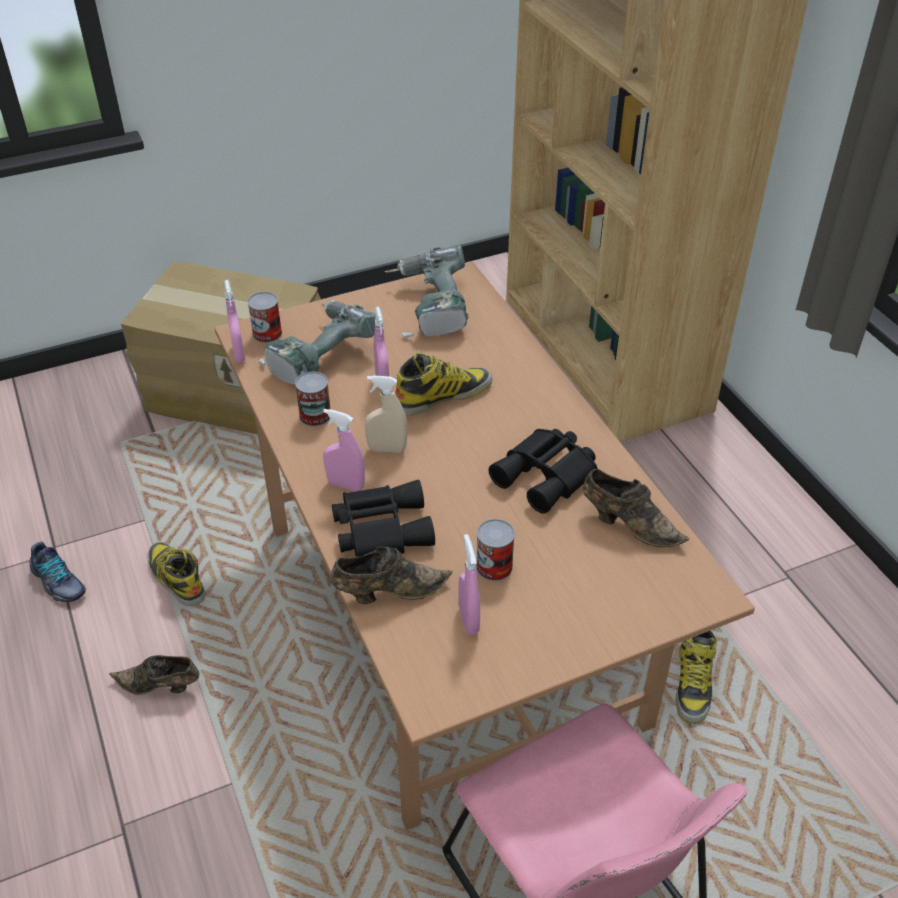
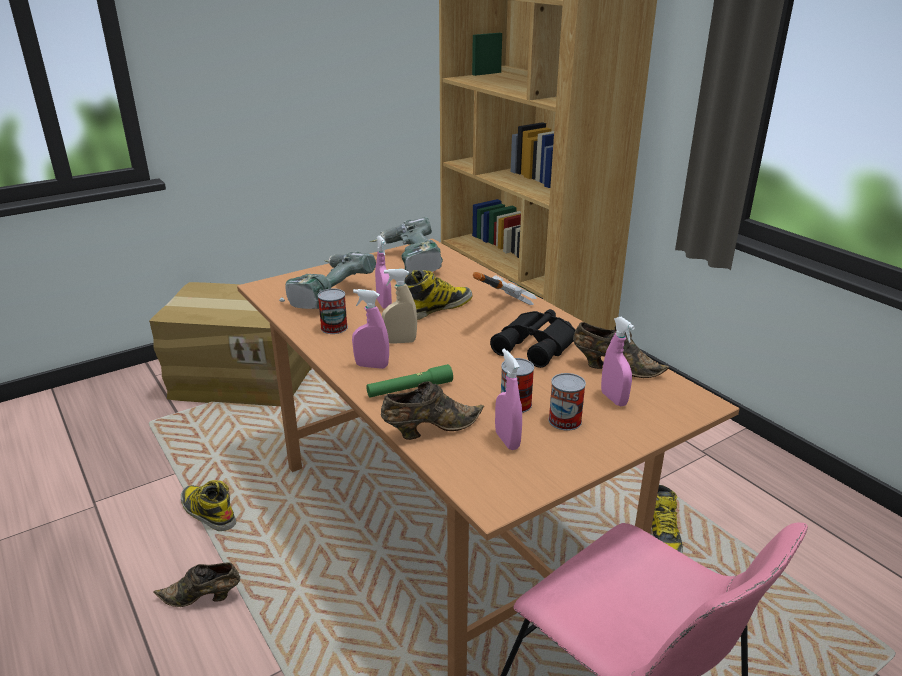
camera: 10 degrees left, 15 degrees down
shoe [29,542,86,602] -> none
pink spray bottle [224,280,245,362] -> pink spray bottle moved to [601,317,635,406]
can [247,292,282,343] -> can moved to [548,373,586,431]
black binoculars [332,480,435,557] -> green flashlight [366,364,453,397]
none -> hammer [473,272,536,305]

